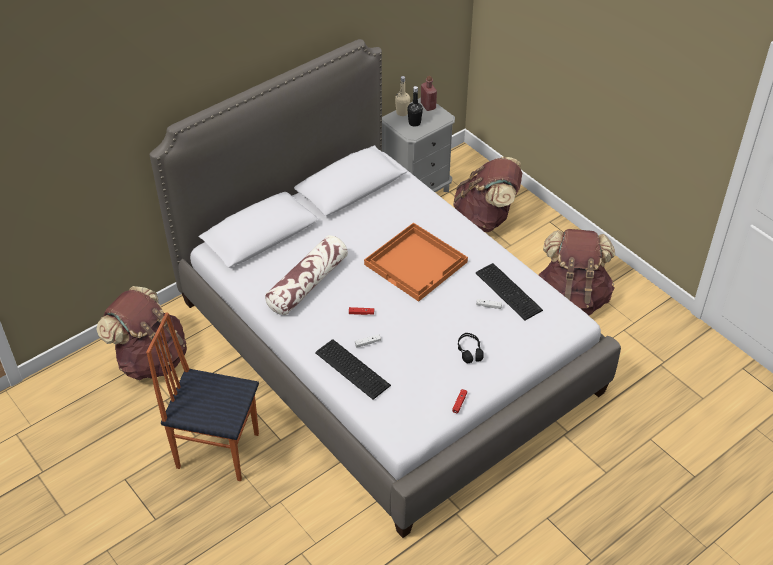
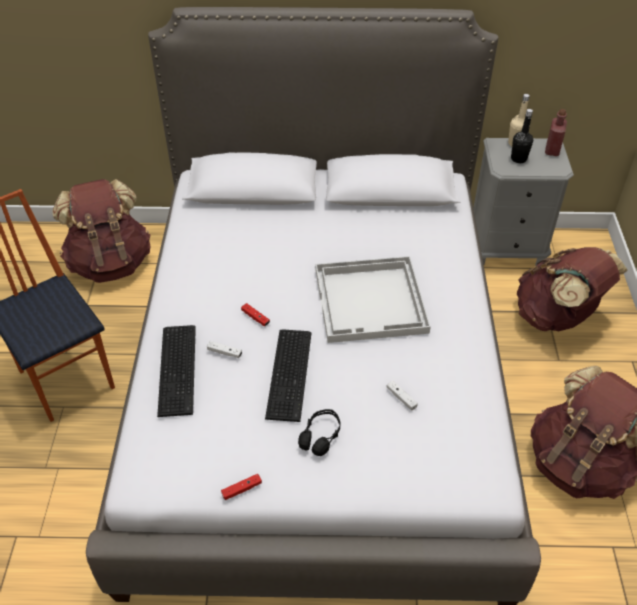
camera: 40 degrees right, 0 degrees up
pillow [265,235,348,315] -> none
orange tray [364,223,468,302] -> white tray [315,256,431,343]
keyboard [476,263,543,320] -> keyboard moved to [265,329,312,422]

